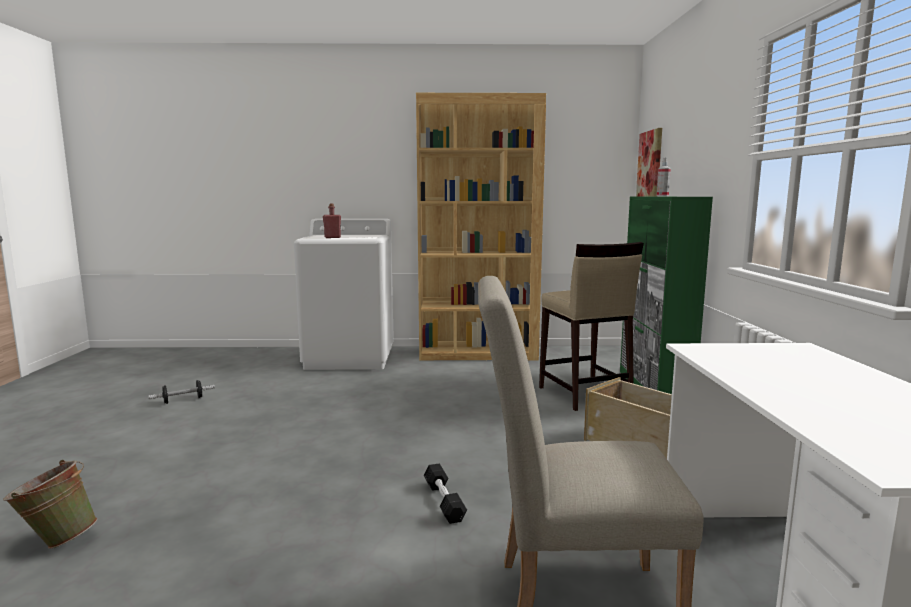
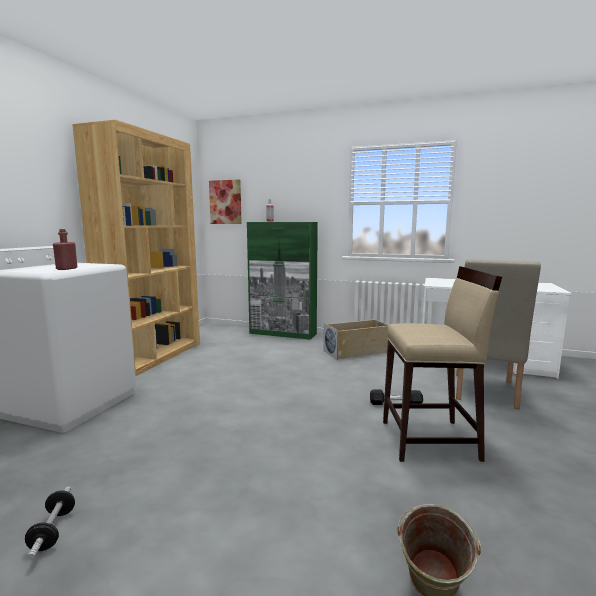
camera: 70 degrees left, 0 degrees up
beige stool [539,242,644,411] -> beige stool moved to [383,266,502,462]

